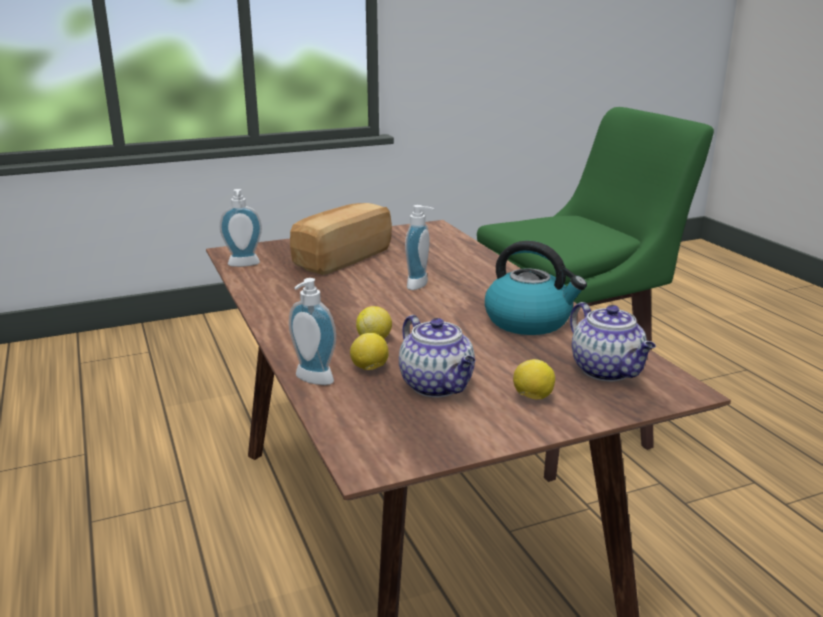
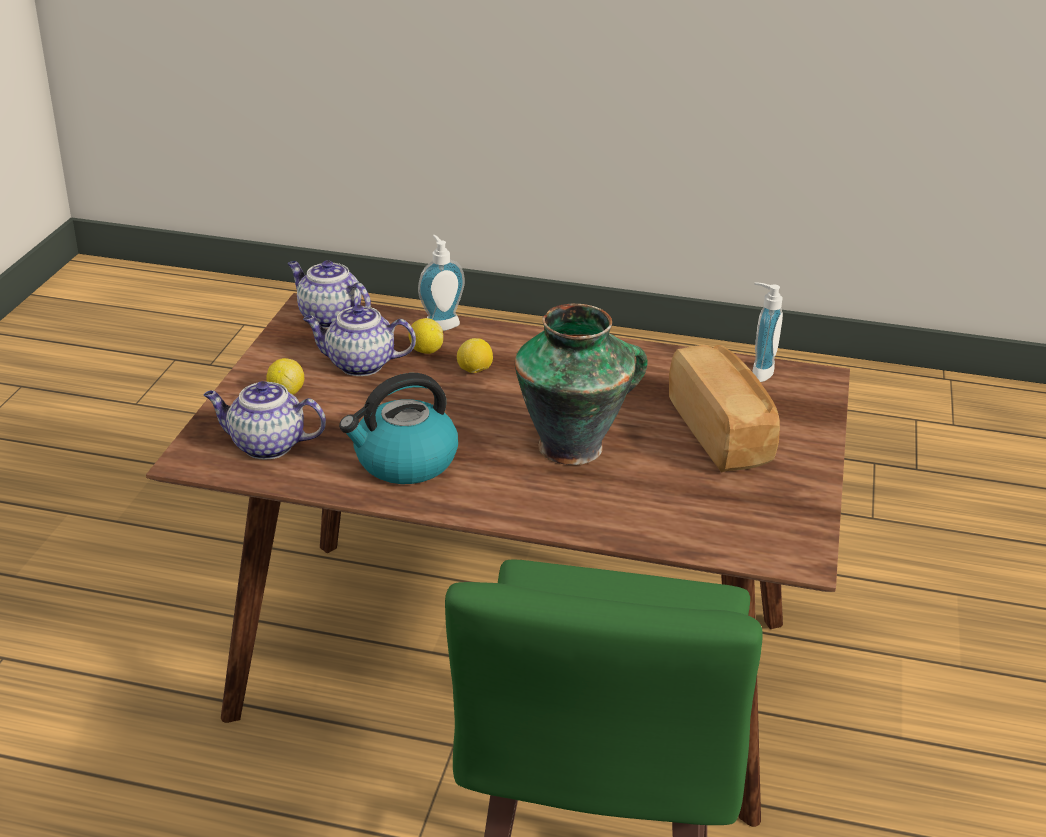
camera: 125 degrees right, 10 degrees up
soap dispenser [405,205,434,290] -> vase [515,304,647,465]
none -> teapot [288,260,371,329]

